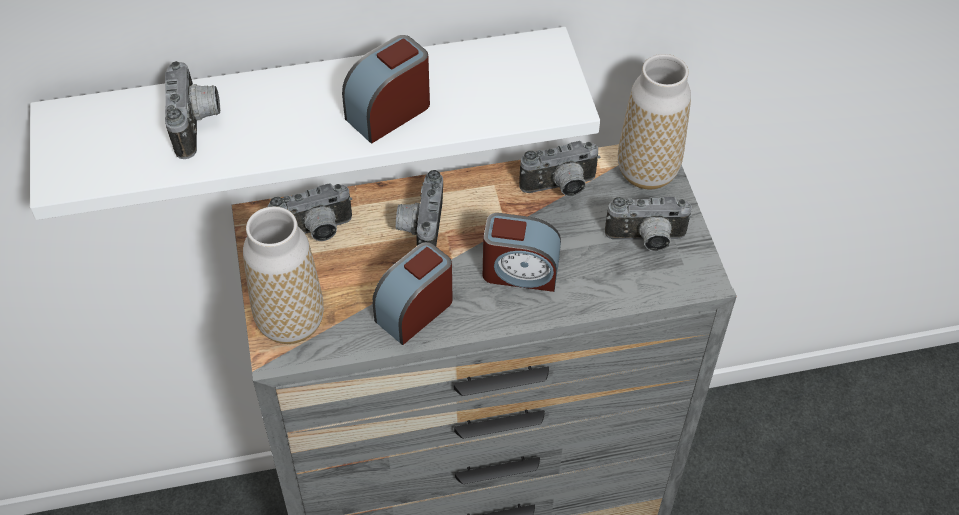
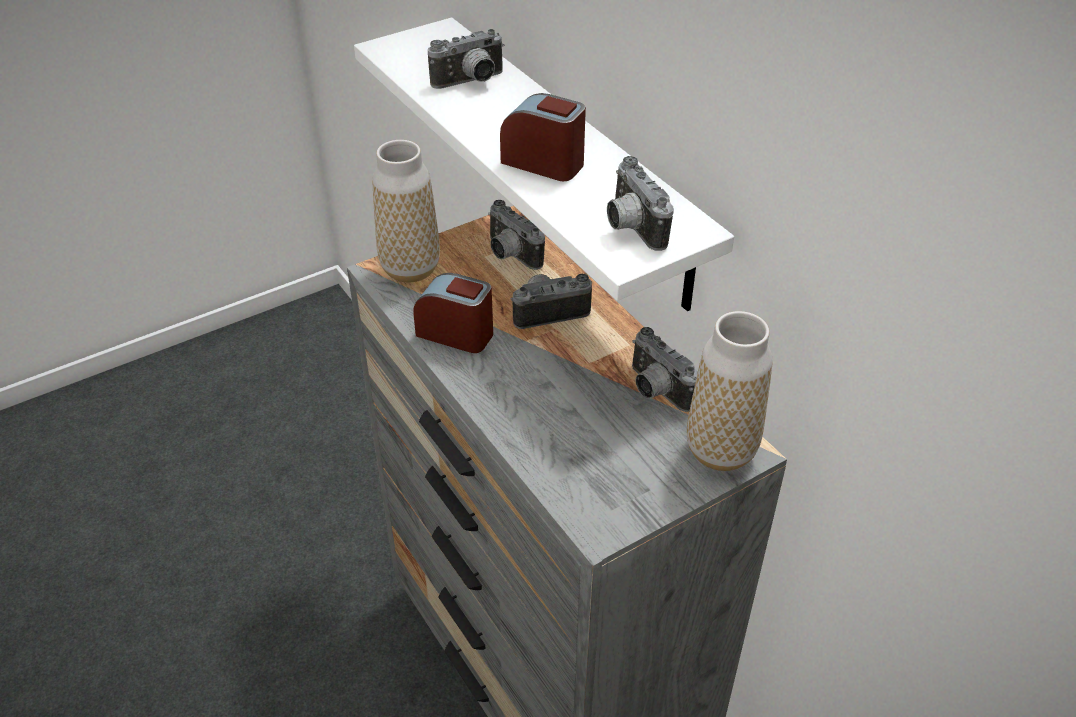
camera: 70 degrees right, 10 degrees down
alarm clock [483,213,561,292] -> none
camera [605,196,692,252] -> camera moved to [607,156,674,251]

